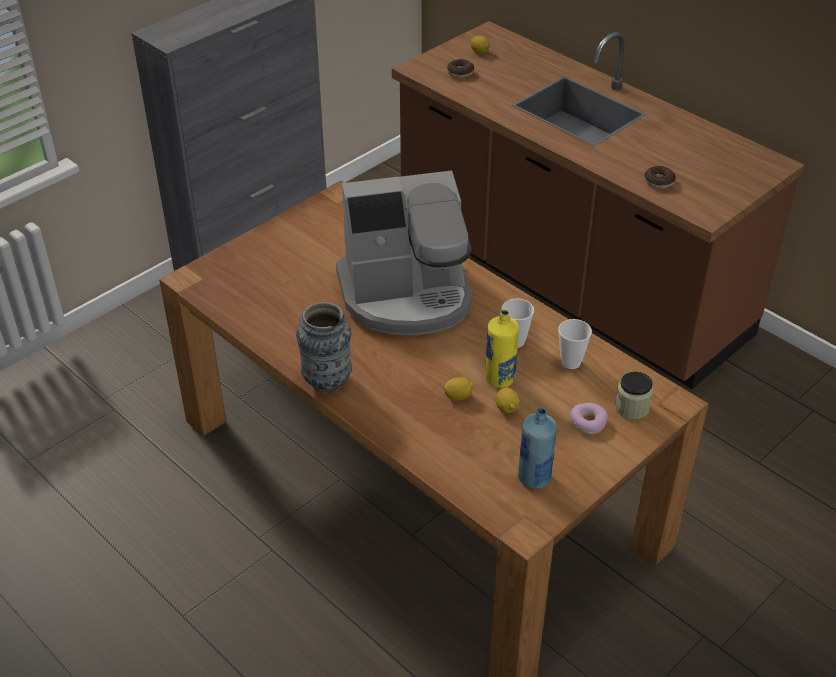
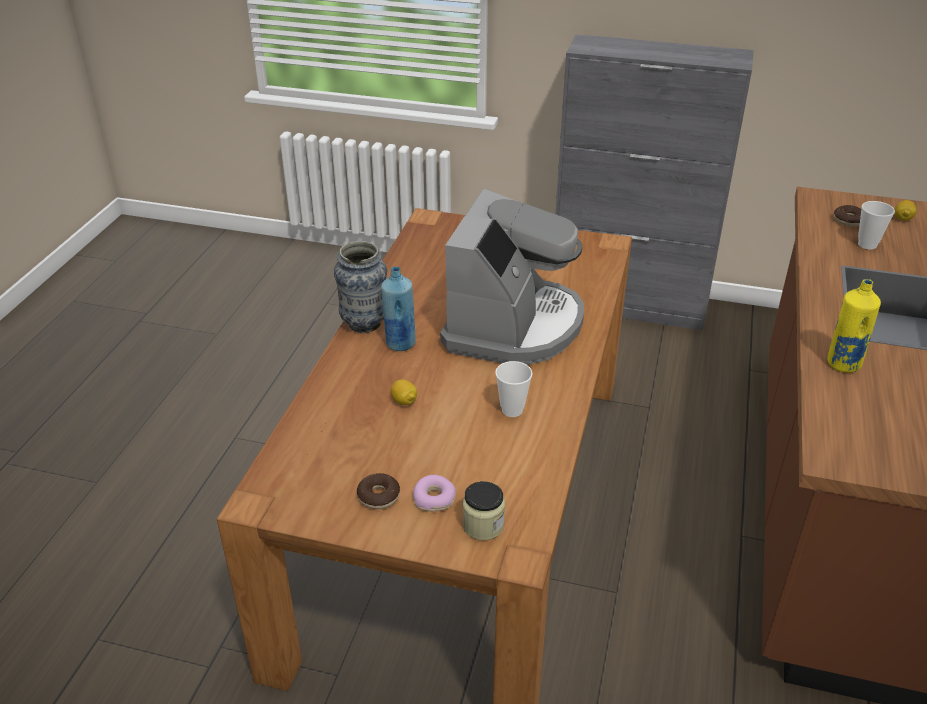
camera: 60 degrees right, 5 degrees down
coffee machine [336,171,472,336] -> coffee machine turned 120 degrees counterclockwise [440,189,584,365]
yellow bottle [485,309,519,388] -> yellow bottle moved to [827,279,881,373]
lemon [495,387,520,413] -> none
blue bottle [518,408,557,489] -> blue bottle moved to [381,267,416,351]
cup [558,319,592,369] -> cup moved to [858,201,895,250]
donut [644,166,676,189] -> donut moved to [357,473,400,509]

